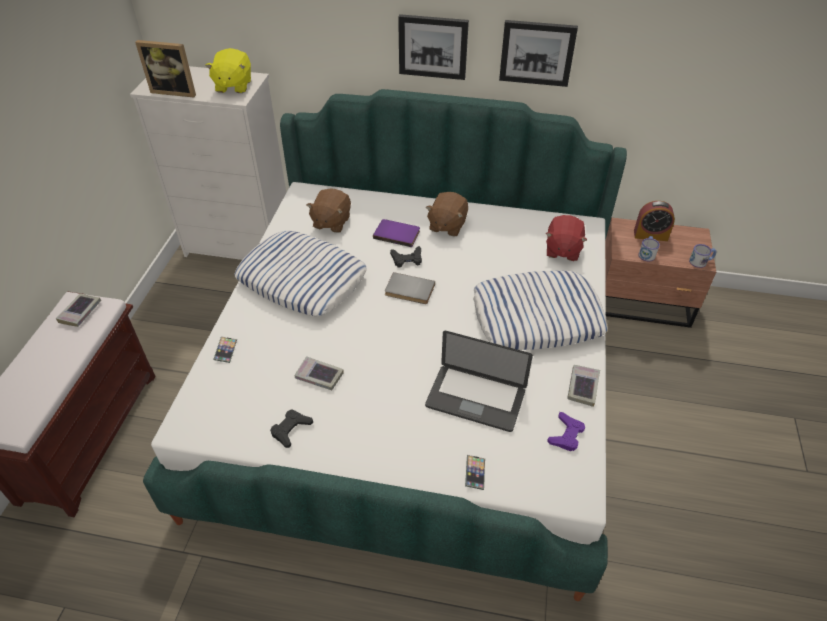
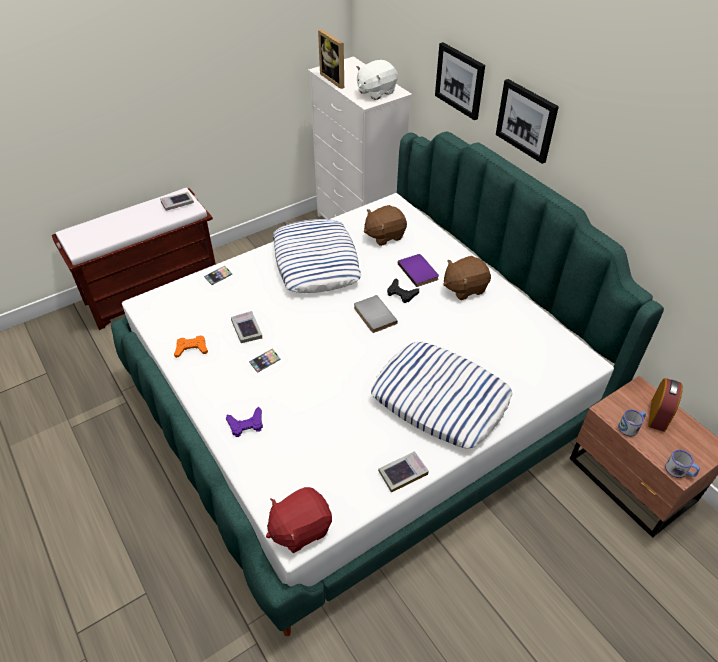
camera: 45 degrees right, 0 degrees up
yellow plush toy [205,48,251,93] -> white plush toy [357,60,398,100]
black game controller [270,409,313,448] -> orange game controller [174,335,208,358]
laptop [425,331,533,432] -> none
phone [465,455,485,490] -> phone moved to [249,349,281,373]
picture [499,20,578,87] -> picture moved to [435,42,485,120]
red plush toy [546,215,587,261] -> red plush toy moved to [266,487,332,553]
purple game controller [547,412,585,451] -> purple game controller moved to [226,407,263,437]
alarm clock [634,201,675,241] -> alarm clock turned 120 degrees counterclockwise [648,378,683,432]

